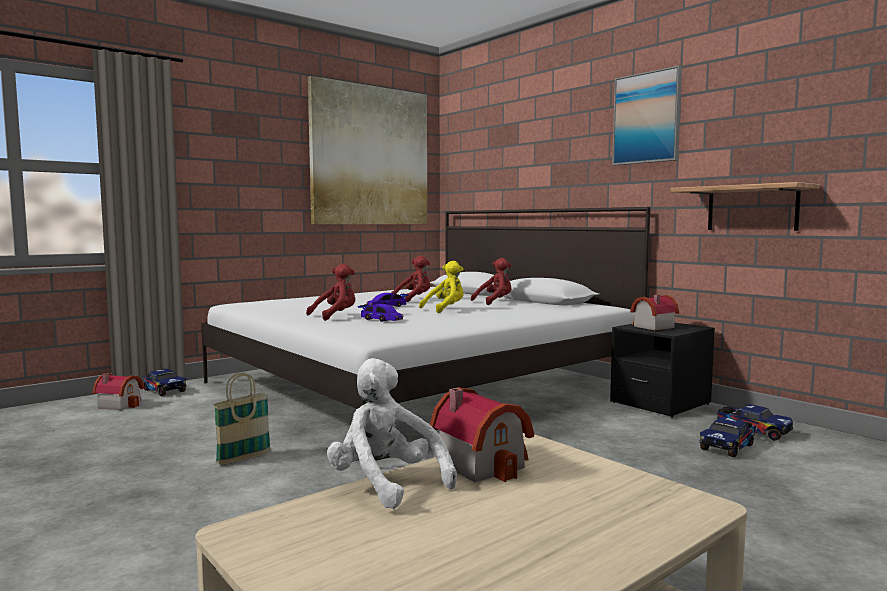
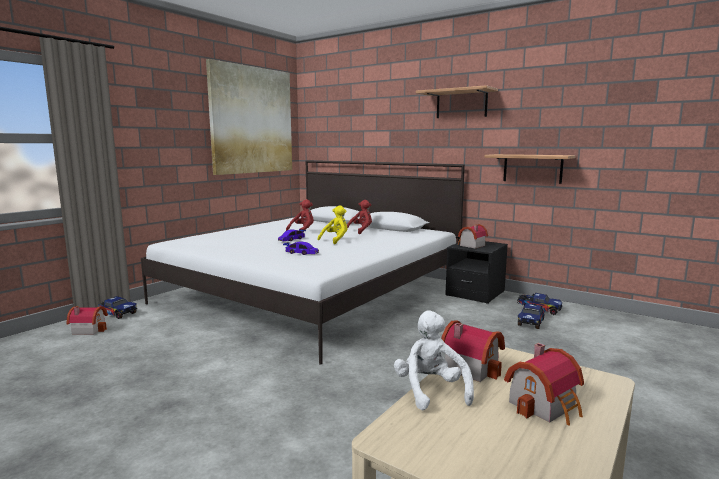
camera: 15 degrees left, 5 degrees up
basket [213,373,271,465] -> none
red plush toy [306,264,355,321] -> none
white plush toy [327,358,457,509] -> white plush toy turned 45 degrees clockwise [394,311,474,411]
picture [612,65,682,165] -> shelf [416,85,498,118]
none -> toy house [504,343,584,426]

